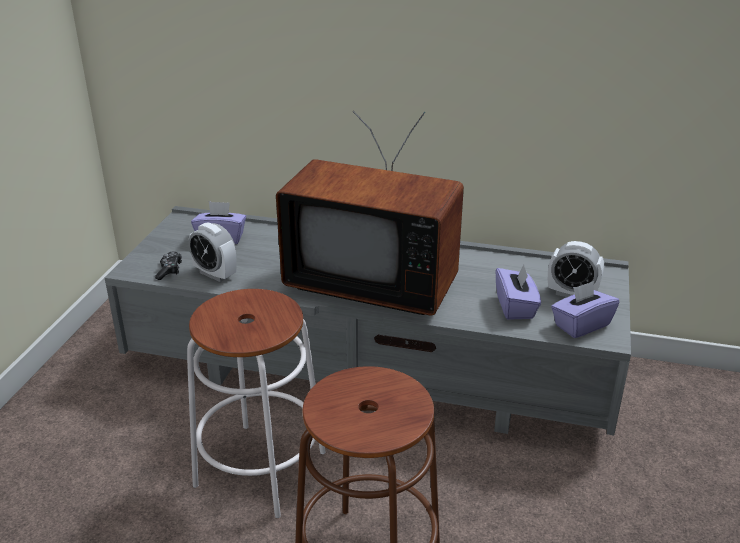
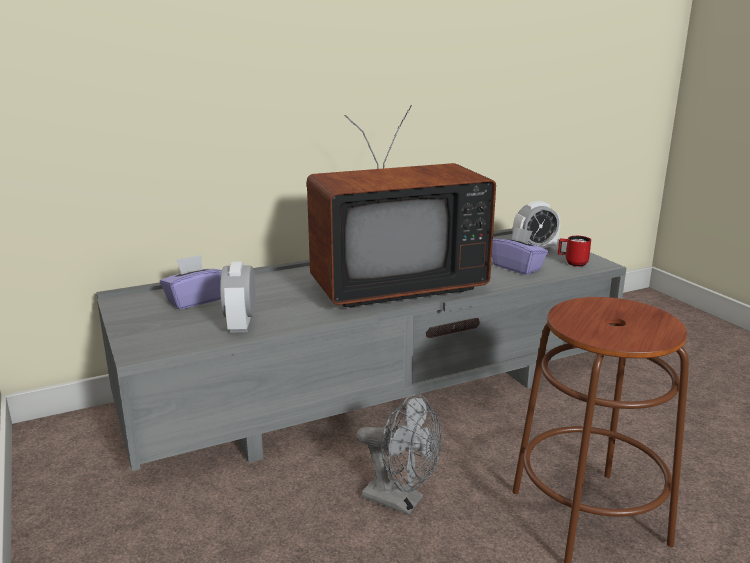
camera: 40 degrees left, 10 degrees down
game controller [155,251,182,280] -> none
white stool [187,289,325,518] -> grey fan [356,394,442,515]
alarm clock [188,222,237,282] -> alarm clock turned 90 degrees clockwise [220,261,256,333]
purple tissue box [551,281,620,338] -> red mug [558,236,591,267]

